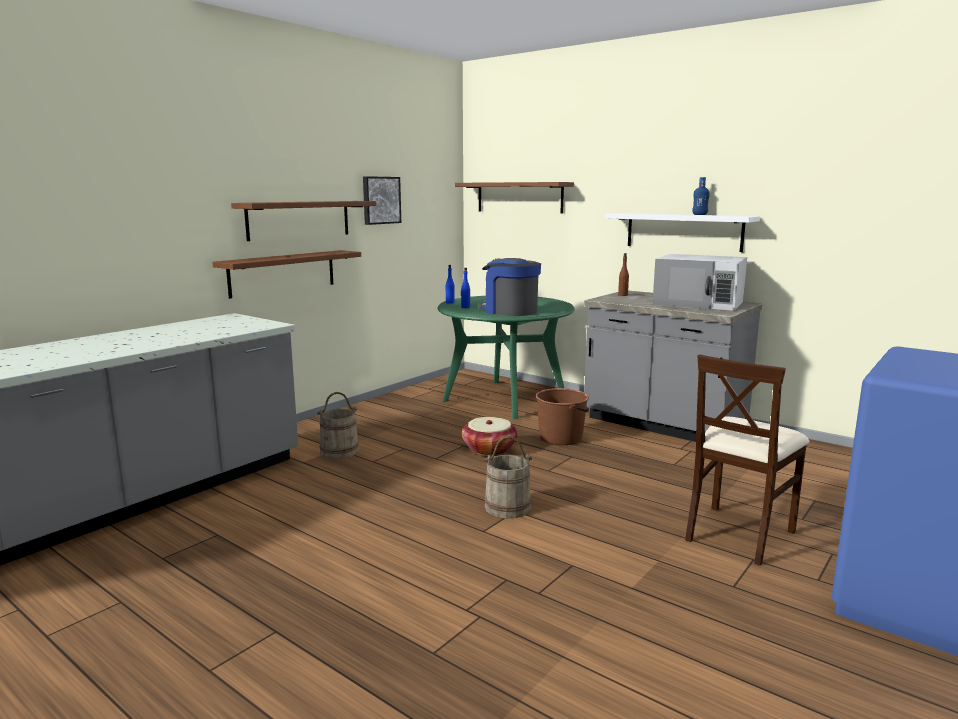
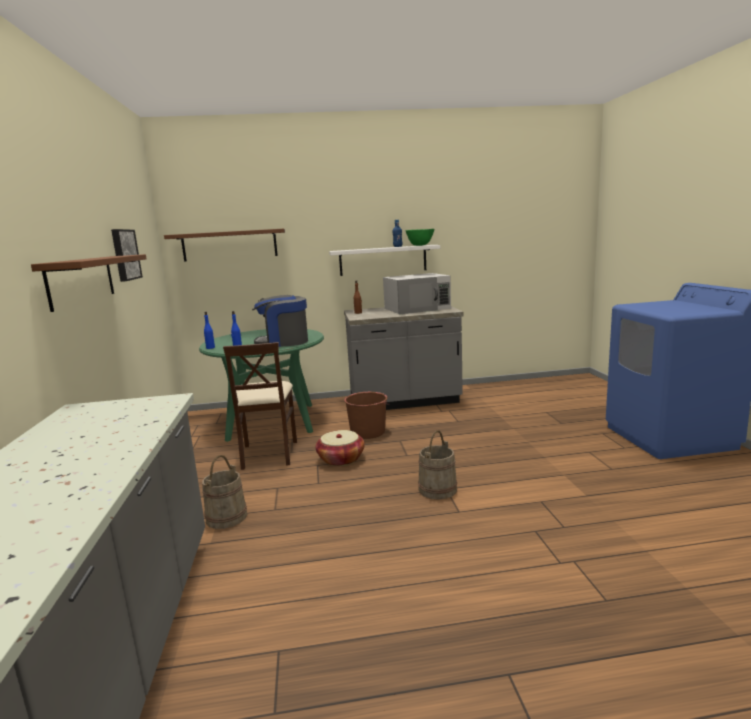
camera: 45 degrees left, 0 degrees up
brown shelf [212,250,361,299] -> none
beige chair [685,354,810,566] -> beige chair moved to [223,342,297,470]
none -> green bowl [406,229,434,246]

